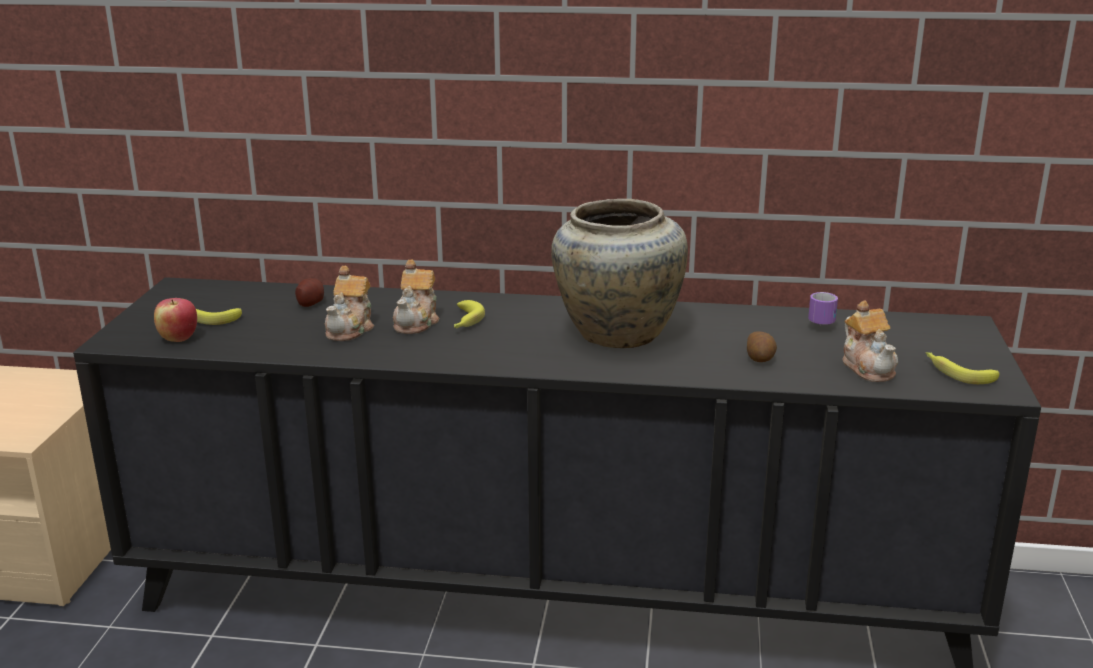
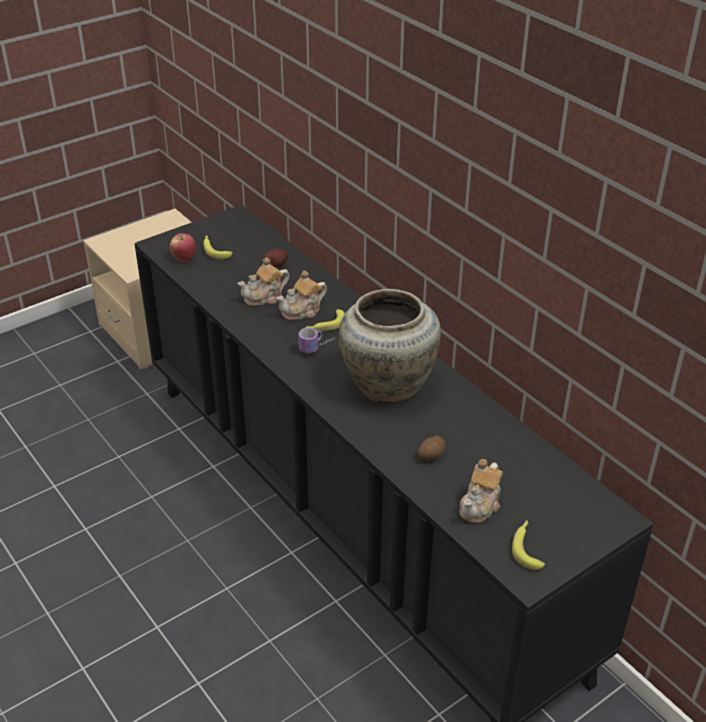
camera: 45 degrees right, 15 degrees up
mug [808,292,838,325] -> mug moved to [298,328,335,353]

